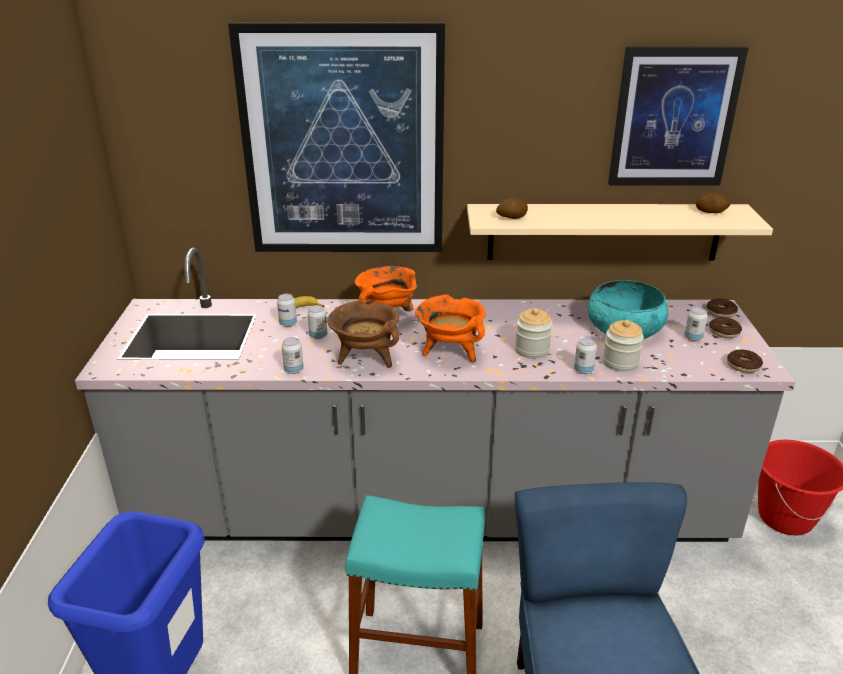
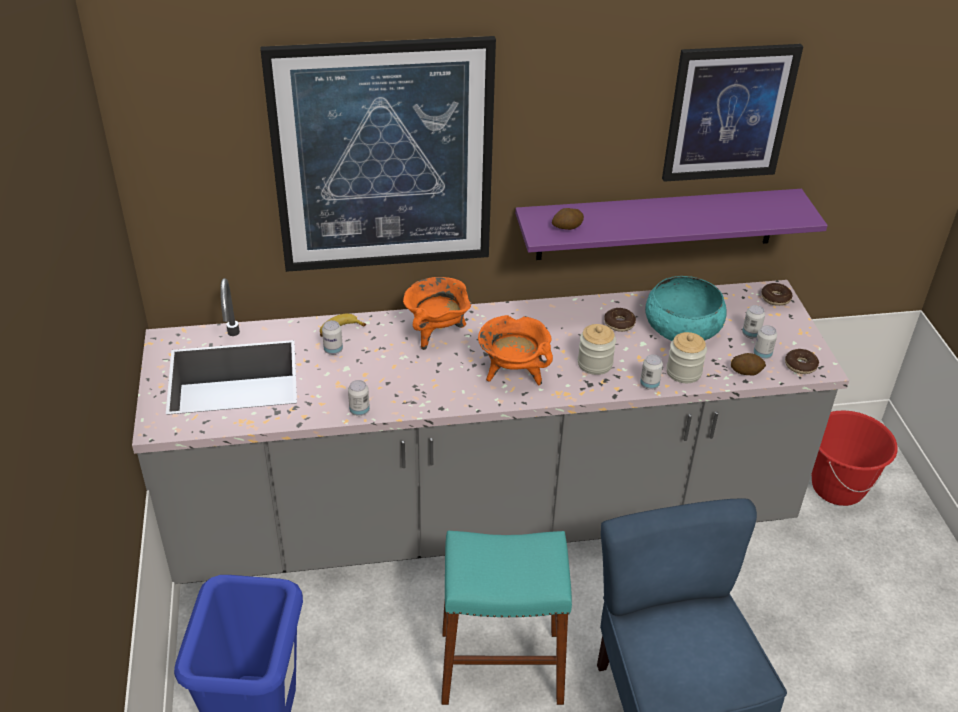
camera: 10 degrees left, 10 degrees up
can [308,305,328,339] -> can moved to [753,325,777,359]
brown cooking pot [327,300,399,368] -> none
beige shelf [467,204,773,260] -> purple shelf [515,189,828,260]
potato [696,192,730,214] -> potato moved to [731,353,766,376]
donut [709,317,742,338] -> donut moved to [604,308,636,332]

